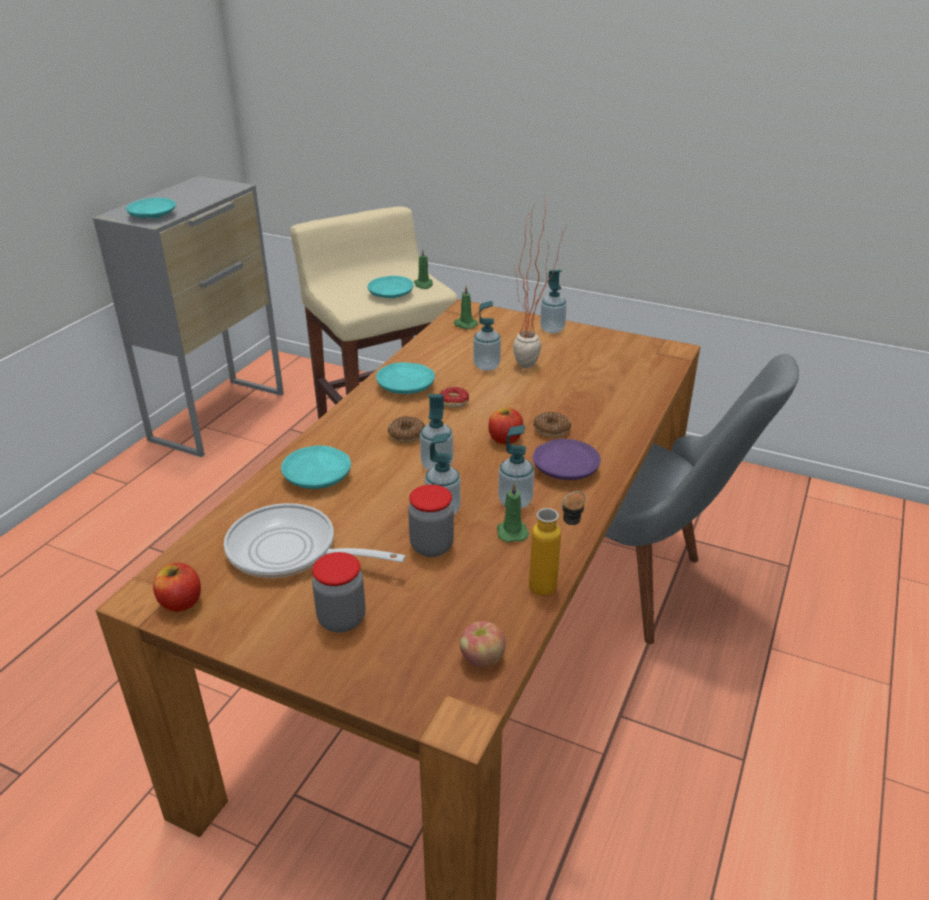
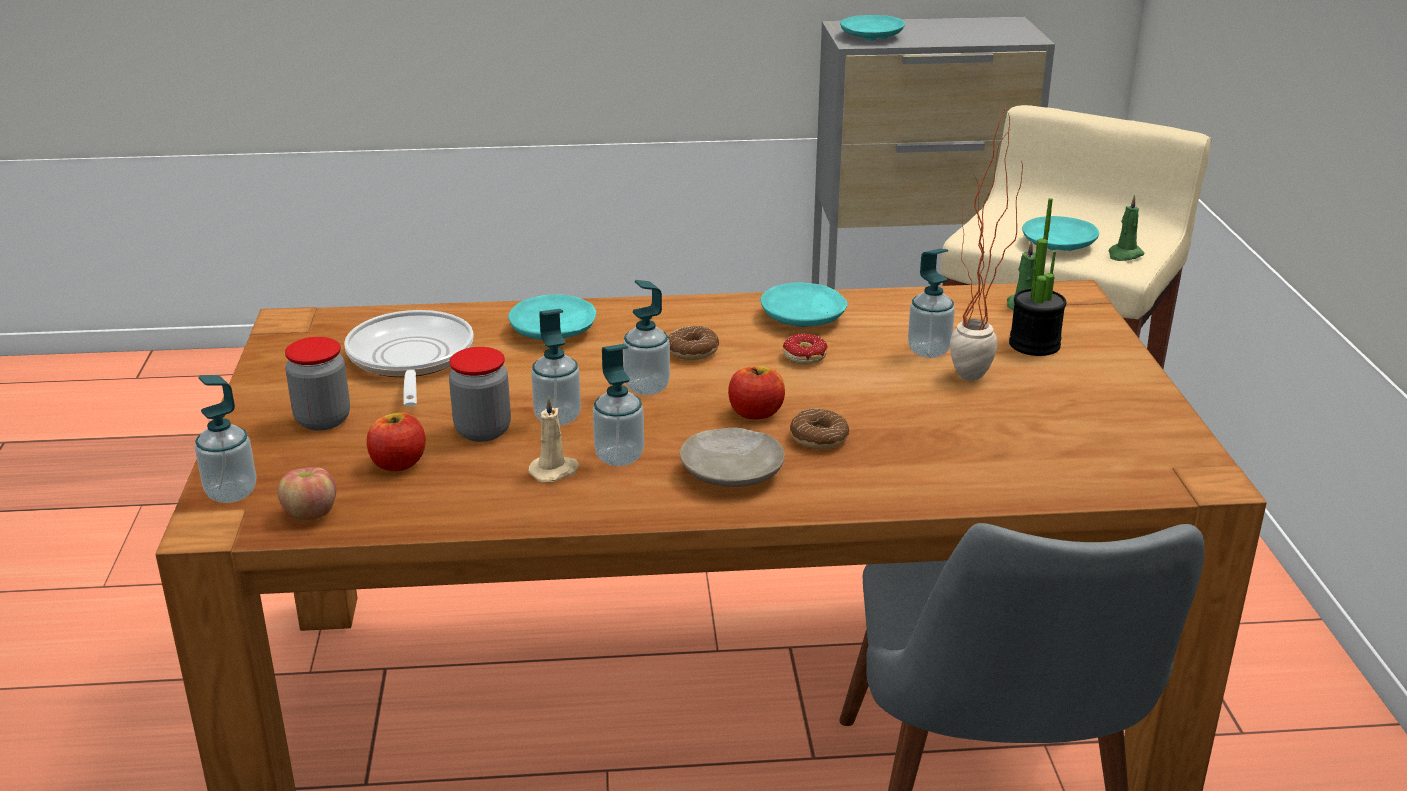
camera: 60 degrees right, 5 degrees down
apple [153,563,201,612] -> apple moved to [367,413,426,472]
green candle [497,483,529,542] -> beige candle [528,396,579,482]
bottle [529,491,585,596] -> none
purple plate [532,439,601,480] -> beige plate [680,428,785,487]
soap dispenser [540,270,567,333] -> soap dispenser moved to [195,375,256,503]
none -> potted plant [1009,198,1066,356]

